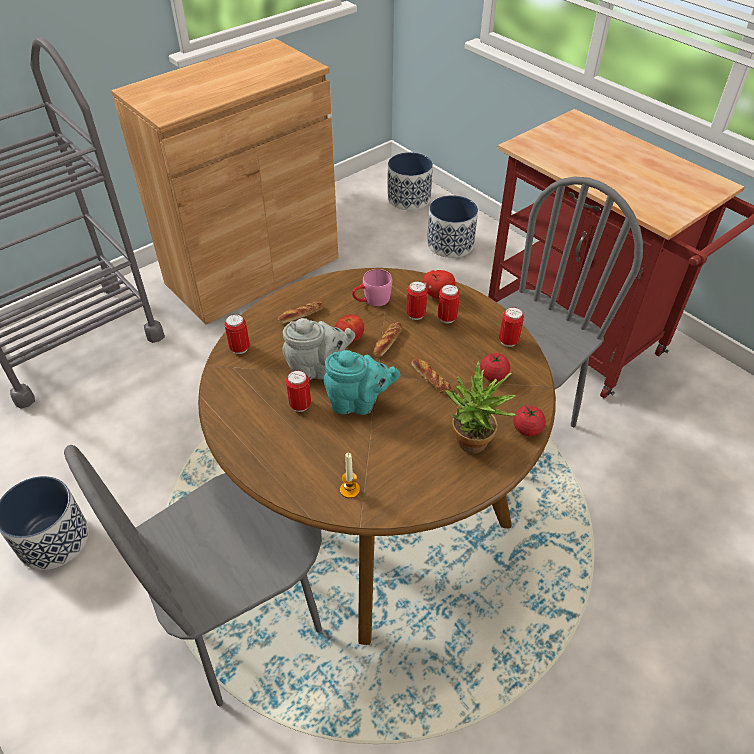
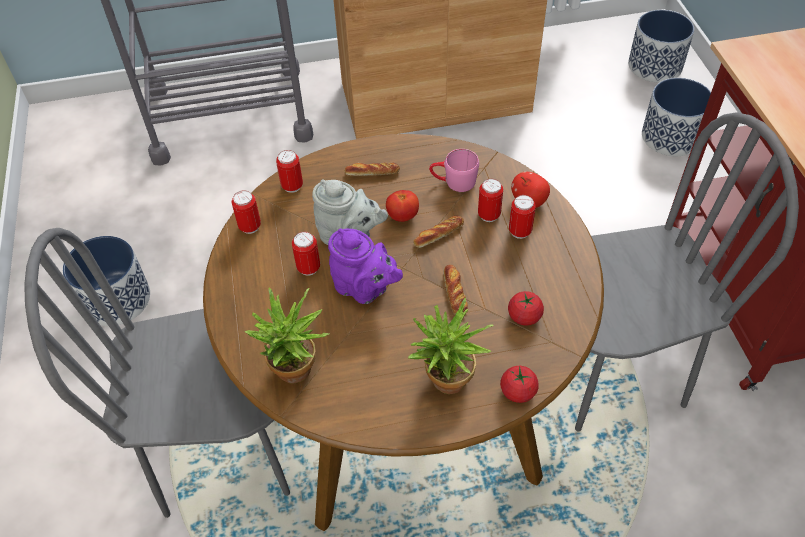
camera: 30 degrees right, 5 degrees up
turquoise teapot [324,350,400,415] -> purple teapot [328,228,403,304]
candle [340,453,360,498] -> potted plant [245,288,329,384]
can [499,307,524,347] -> can moved to [232,190,261,234]

